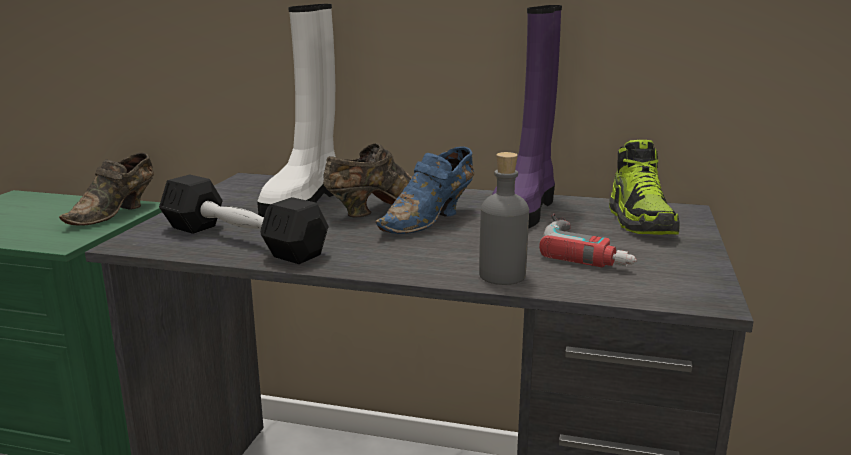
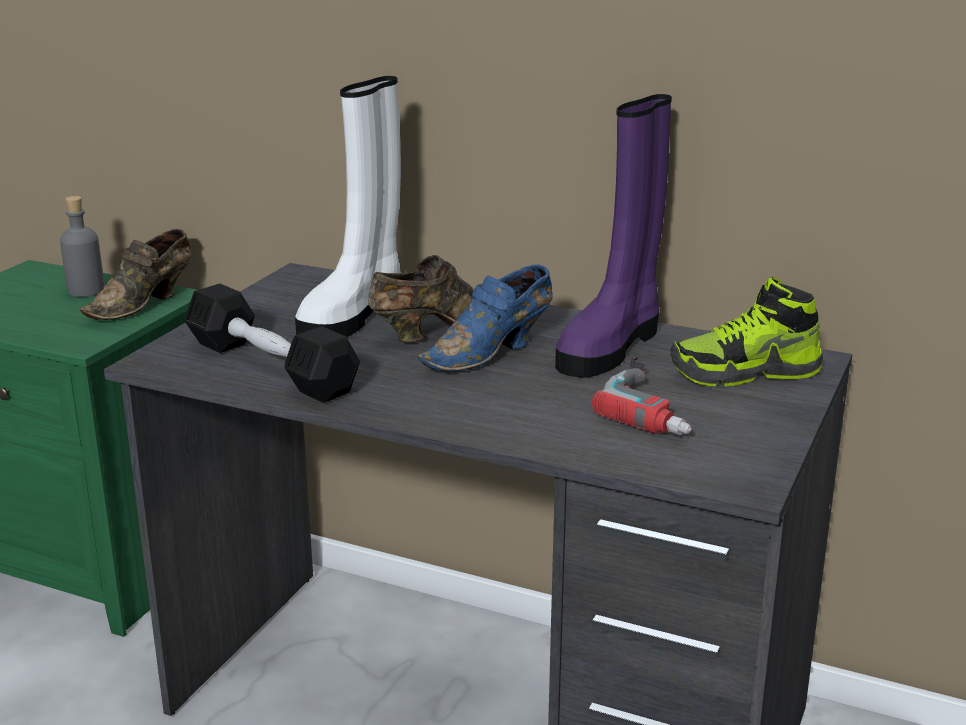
camera: 10 degrees right, 5 degrees up
grey bottle [479,152,529,285] -> grey bottle moved to [60,196,105,297]
shoe [609,140,680,235] -> shoe turned 75 degrees clockwise [671,277,823,386]

